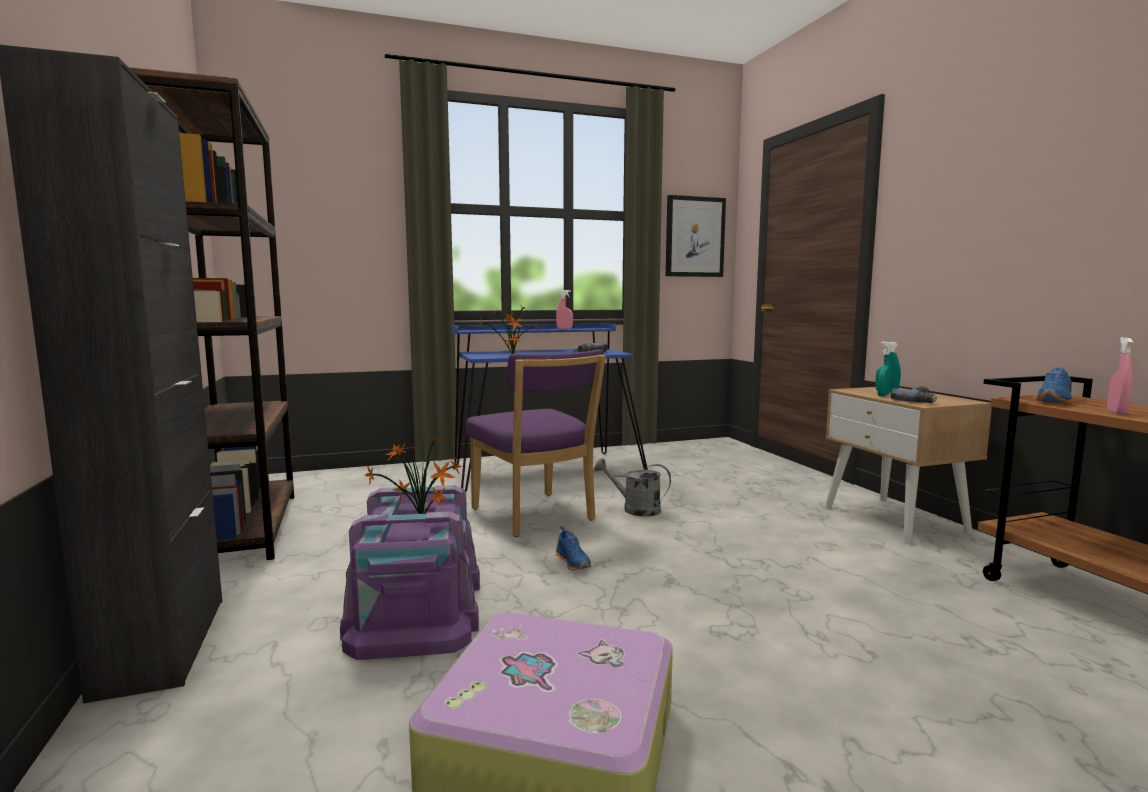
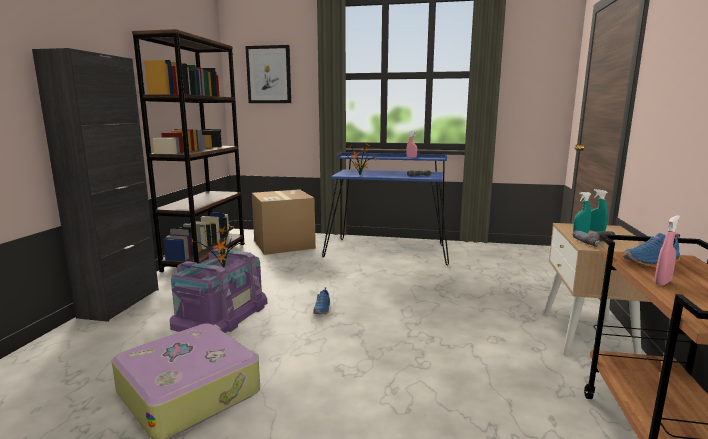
camera: 30 degrees right, 5 degrees up
purple chair [466,349,606,537] -> none
grey watering can [594,458,671,516] -> none
picture [666,195,726,277] -> picture moved to [245,45,291,103]
none -> cardboard box [252,189,316,255]

